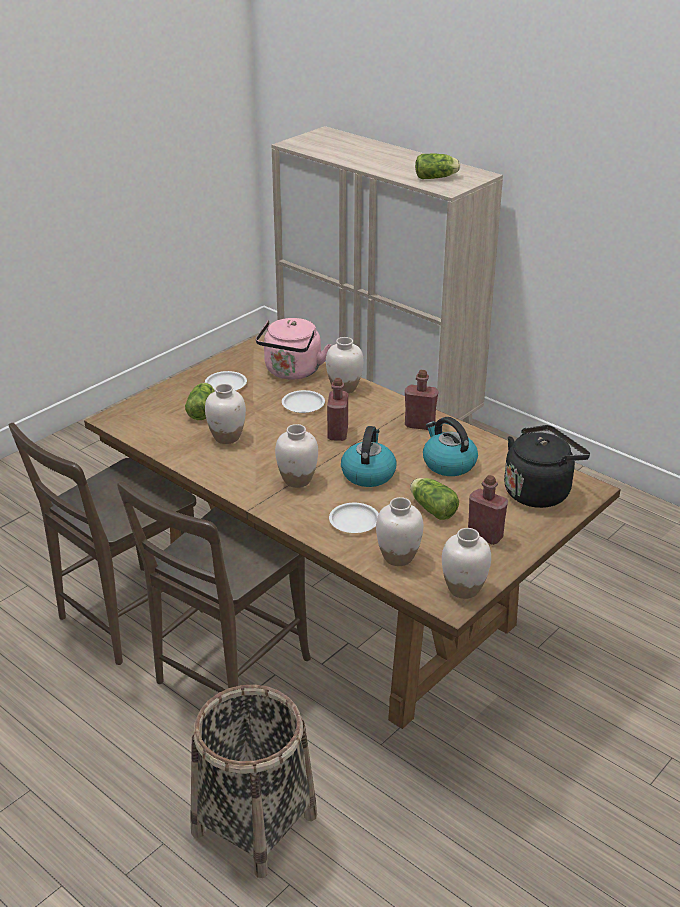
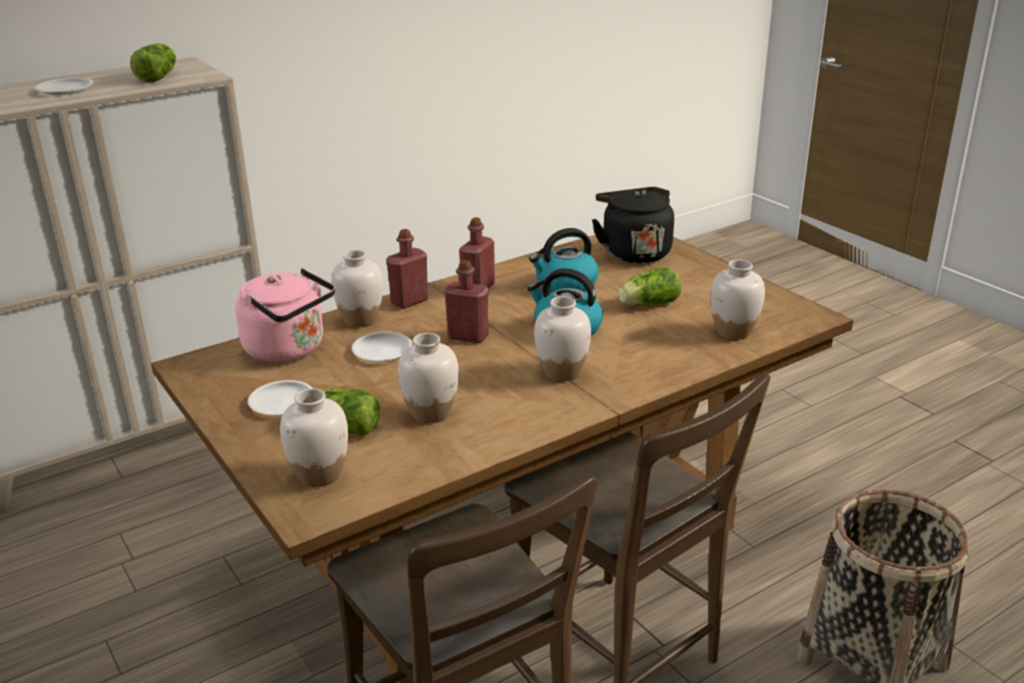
camera: 75 degrees left, 5 degrees down
white plate [329,503,379,533] -> white plate moved to [35,78,93,95]
white vase [442,528,491,599] -> white vase moved to [280,388,348,487]
red bottle [468,475,508,545] -> red bottle moved to [386,229,428,309]

